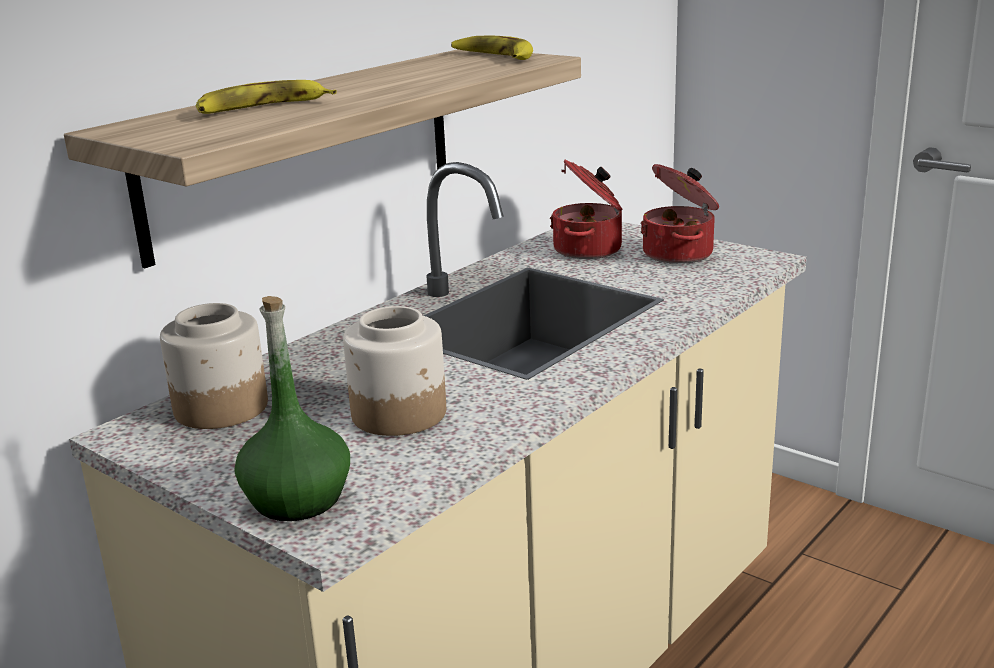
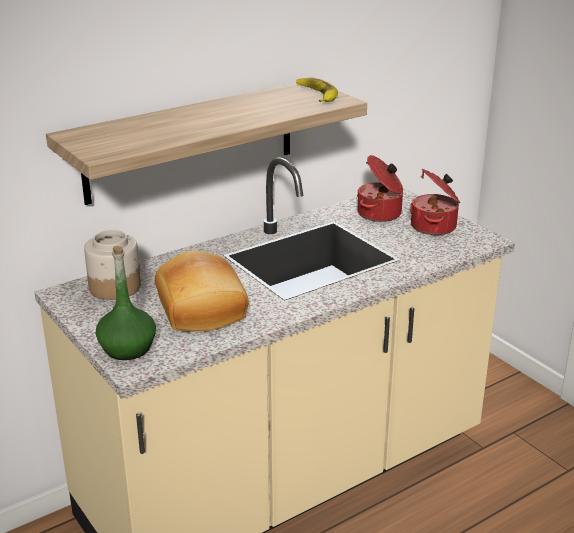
camera: 15 degrees right, 5 degrees up
banana [196,80,337,114] -> none
jar [343,306,446,436] -> bread [155,250,249,332]

